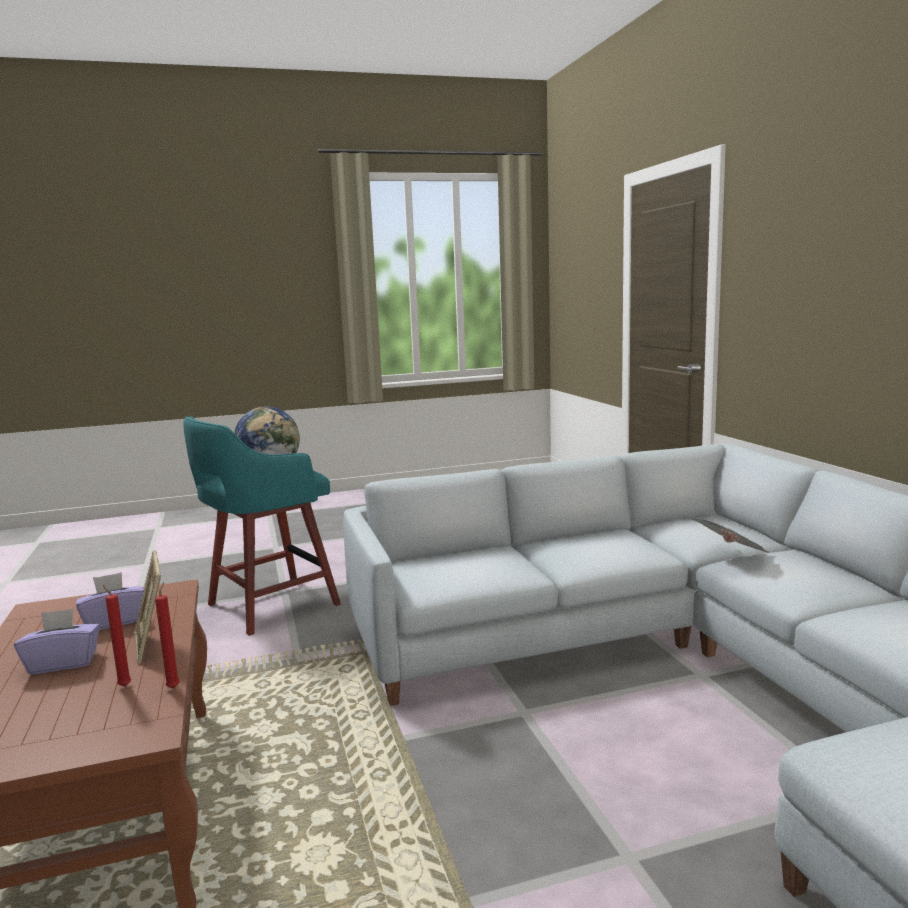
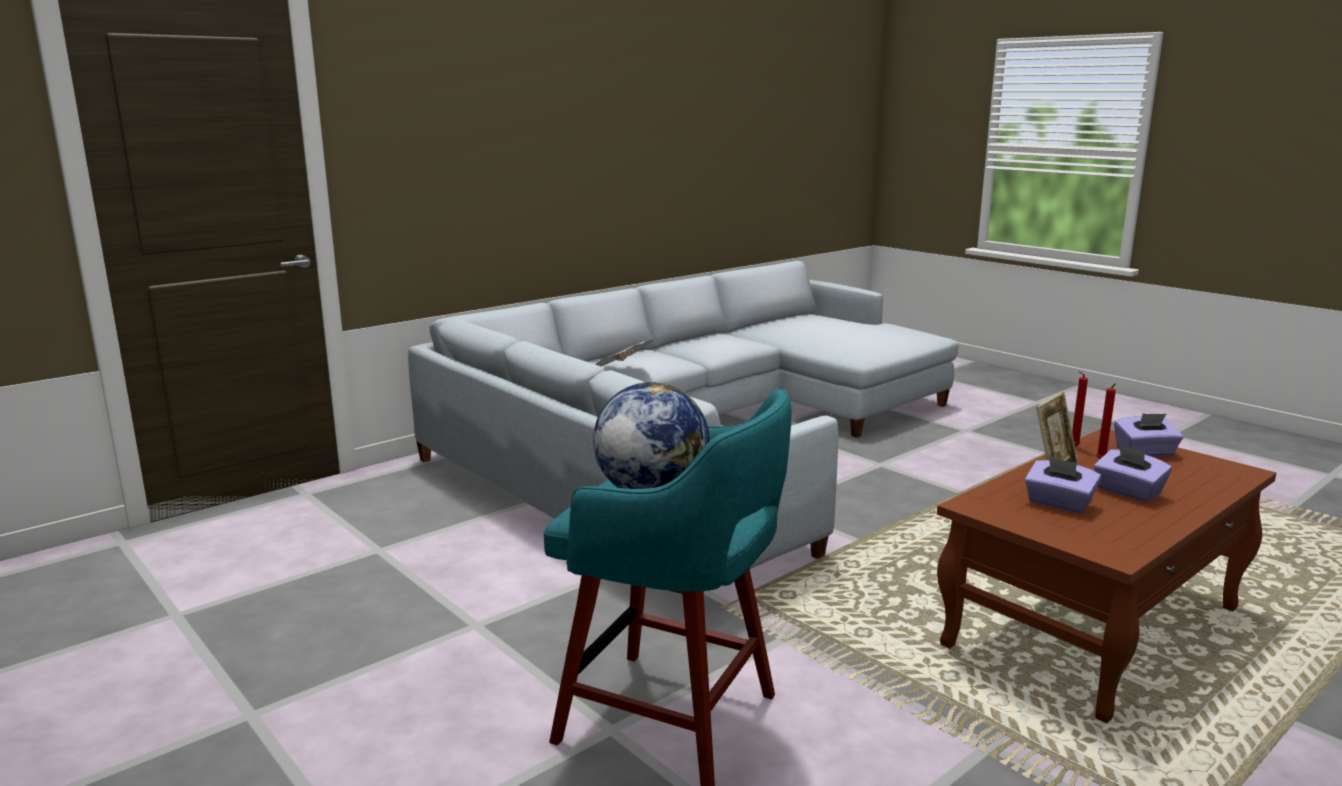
camera: 115 degrees left, 5 degrees up
none -> purple tissue box [1114,414,1183,456]

